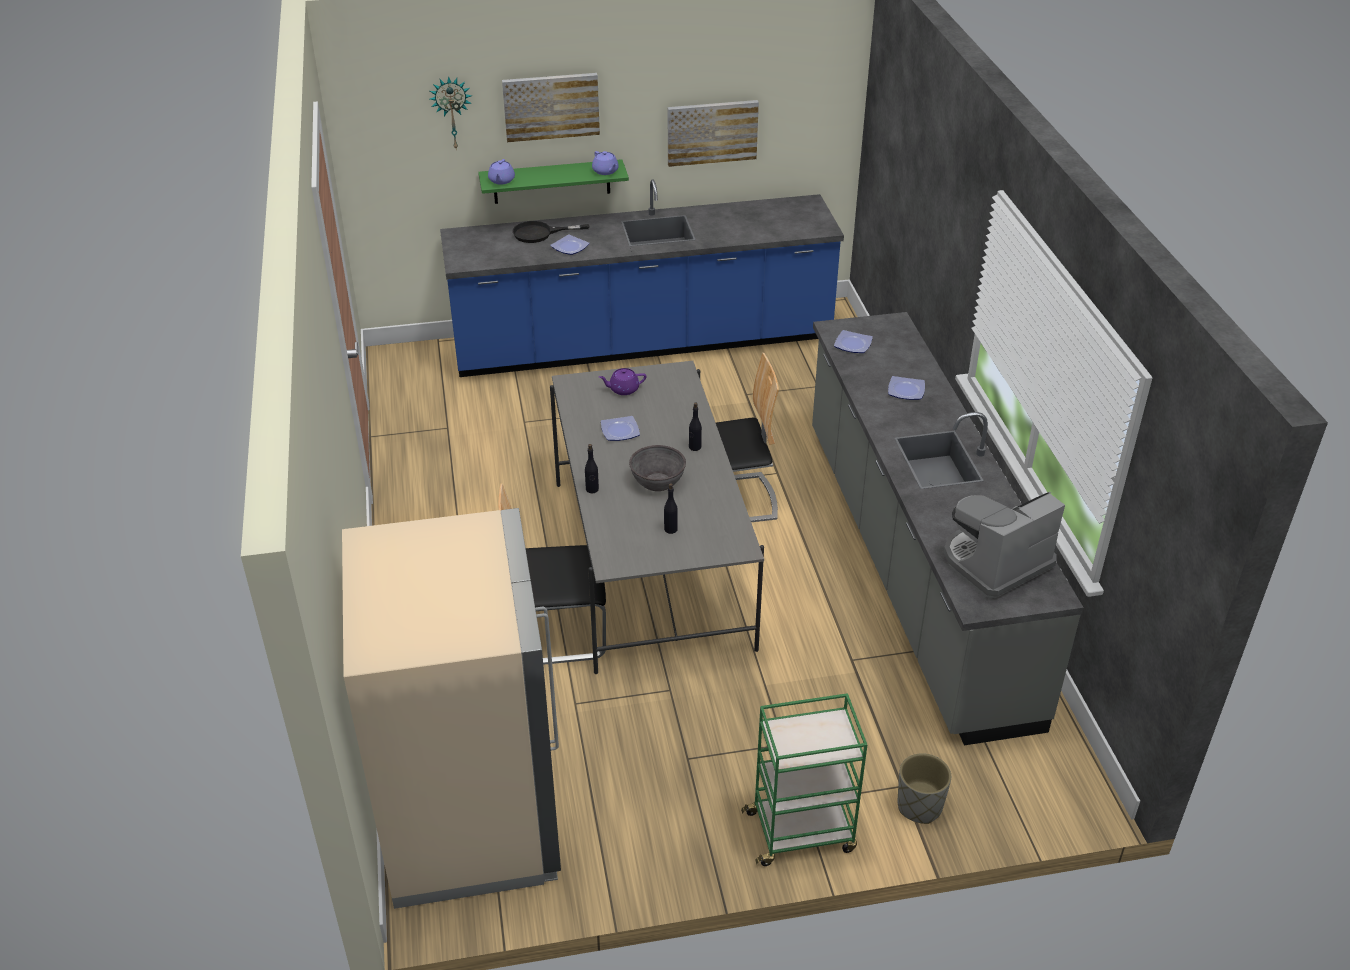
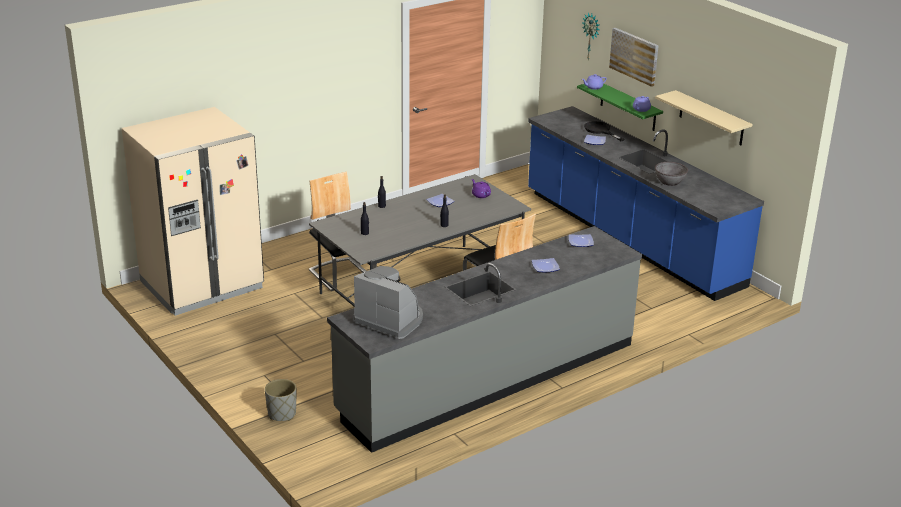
camera: 65 degrees right, 10 degrees down
grey bowl [629,445,686,491] -> grey bowl moved to [655,162,688,186]
picture [668,100,759,167] -> beige shelf [655,90,752,145]
green cart [741,693,867,866] -> none

